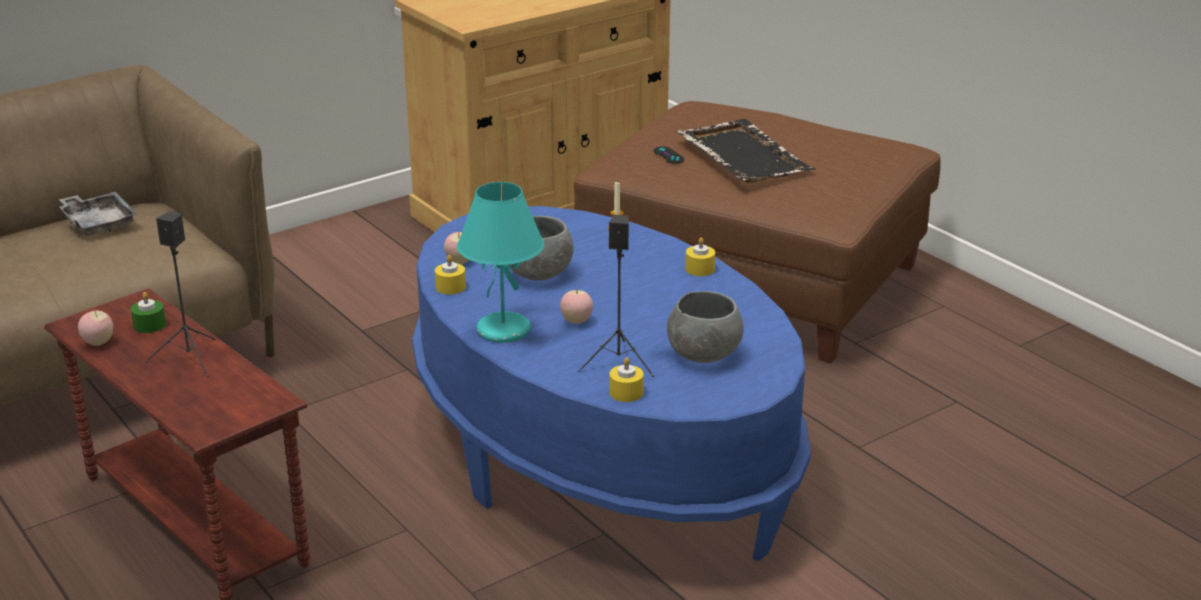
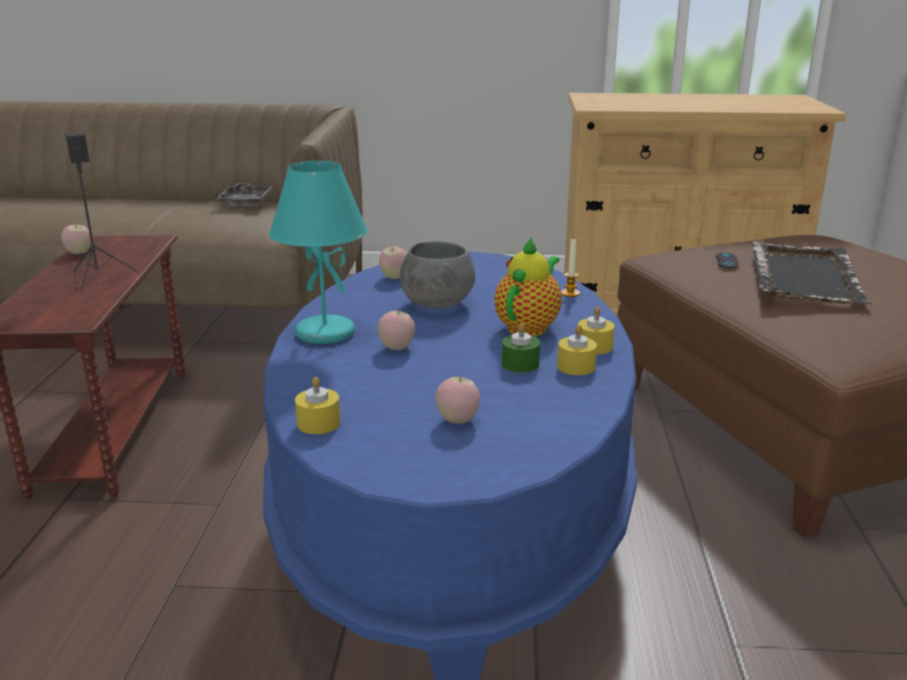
camera: 40 degrees right, 5 degrees down
green candle [131,292,166,333] -> green candle moved to [502,322,540,373]
yellow candle [435,255,466,295] -> yellow candle moved to [557,325,597,375]
black speaker [578,215,654,377] -> none
grey bowl [667,291,744,363] -> apple [435,375,480,424]
none -> teapot [495,237,562,336]

